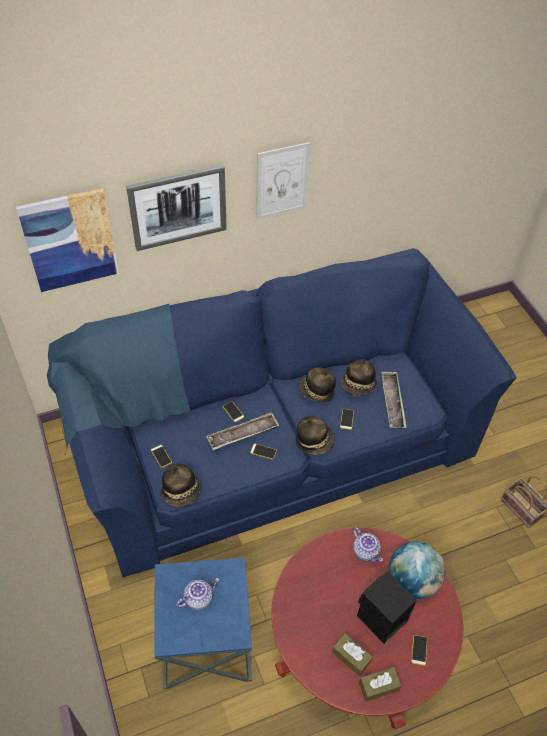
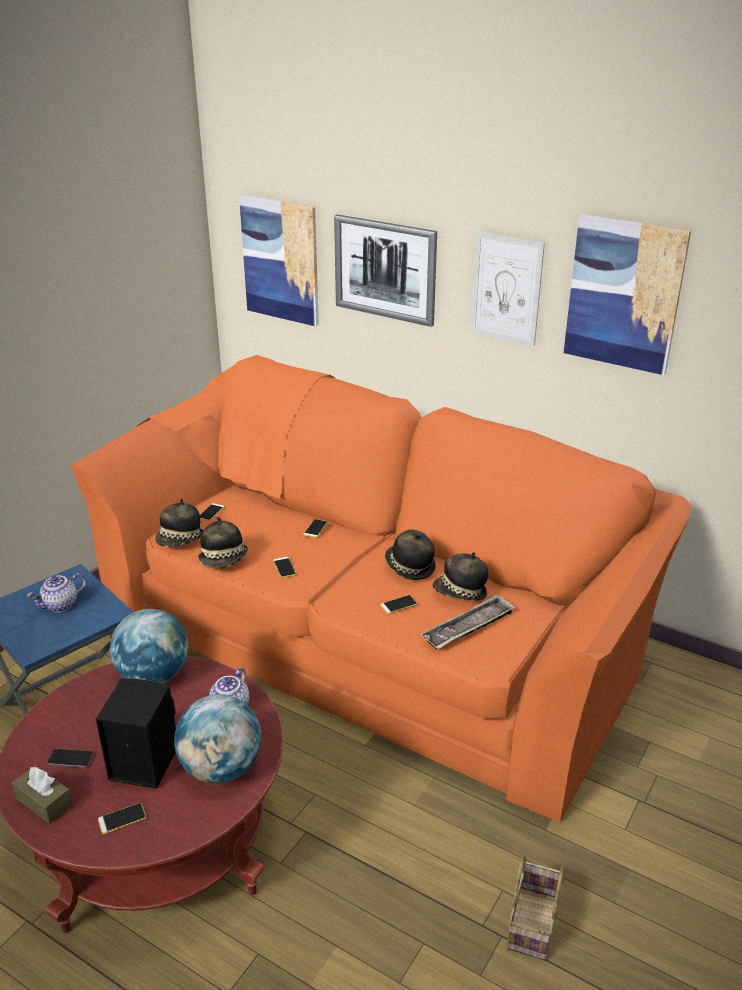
camera: 55 degrees right, 20 degrees down
blue sofa [47,248,517,577] -> orange sofa [70,355,691,822]
teapot [176,578,219,610] -> teapot turned 120 degrees clockwise [27,573,86,612]
tray [206,412,279,450] -> none
hat [296,416,335,455] -> hat moved to [198,516,248,568]
brown tissue box [332,633,373,676] -> phone [48,749,94,767]
none -> globe [110,609,189,683]
none -> picture [564,214,691,375]

